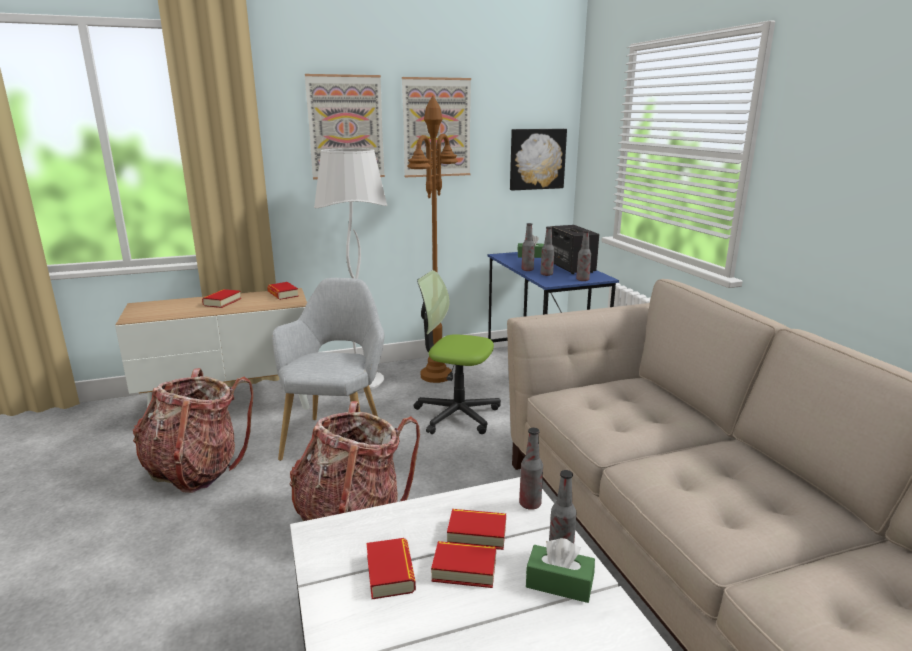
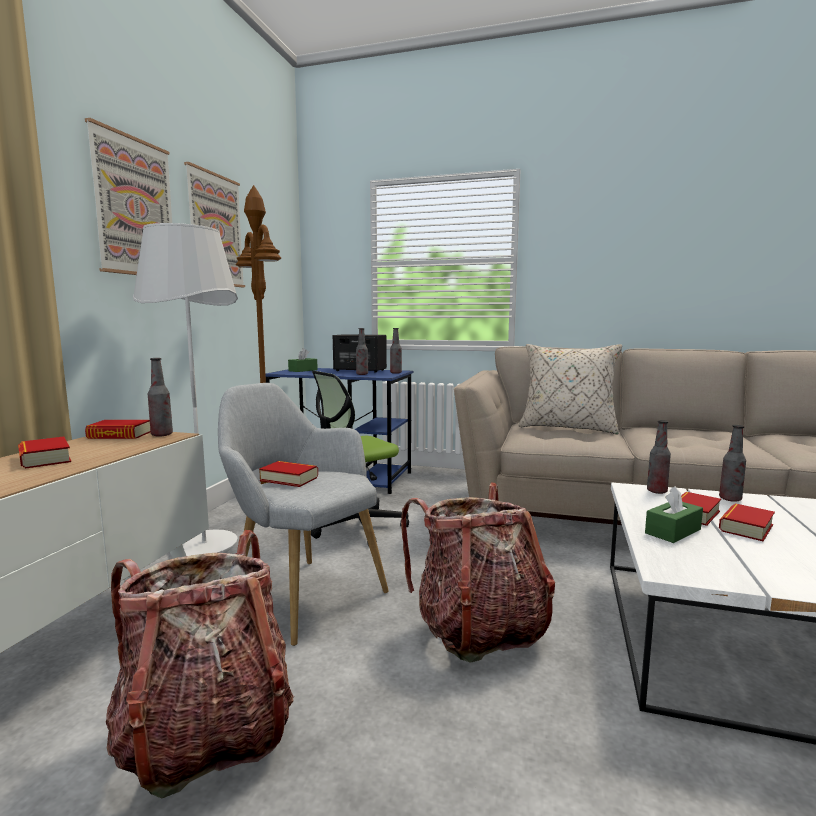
camera: 55 degrees left, 10 degrees down
book [366,538,416,599] -> book moved to [259,461,318,487]
picture [510,129,567,190] -> none
bottle [522,223,535,271] -> bottle moved to [148,358,173,437]
green tissue box [526,538,595,603] -> green tissue box moved to [645,486,703,543]
none -> beige pillow [519,344,622,434]

